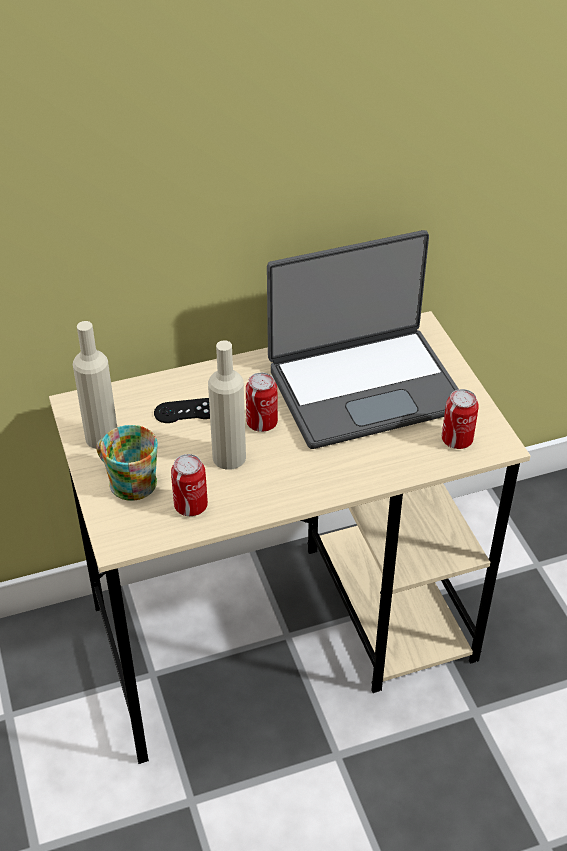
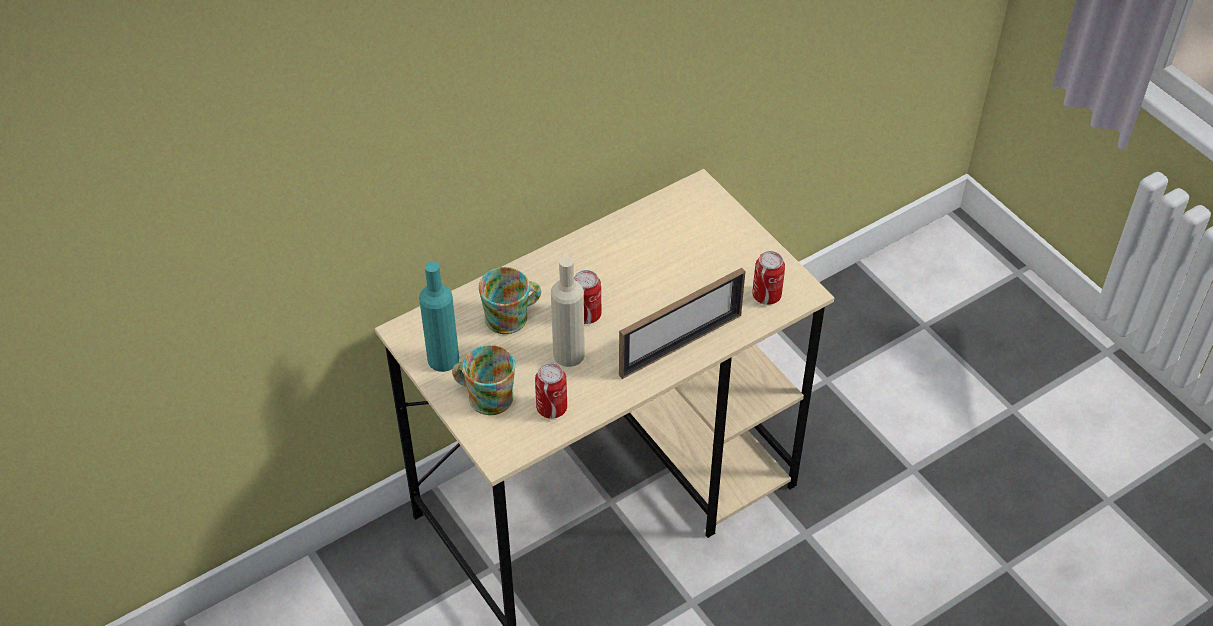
camera: 15 degrees left, 5 degrees up
beige bottle [73,321,117,449] -> turquoise bottle [419,261,459,372]
black game controller [154,398,210,423] -> mug [479,267,541,334]
laptop [267,230,458,449] -> none
none -> picture frame [619,268,745,379]

